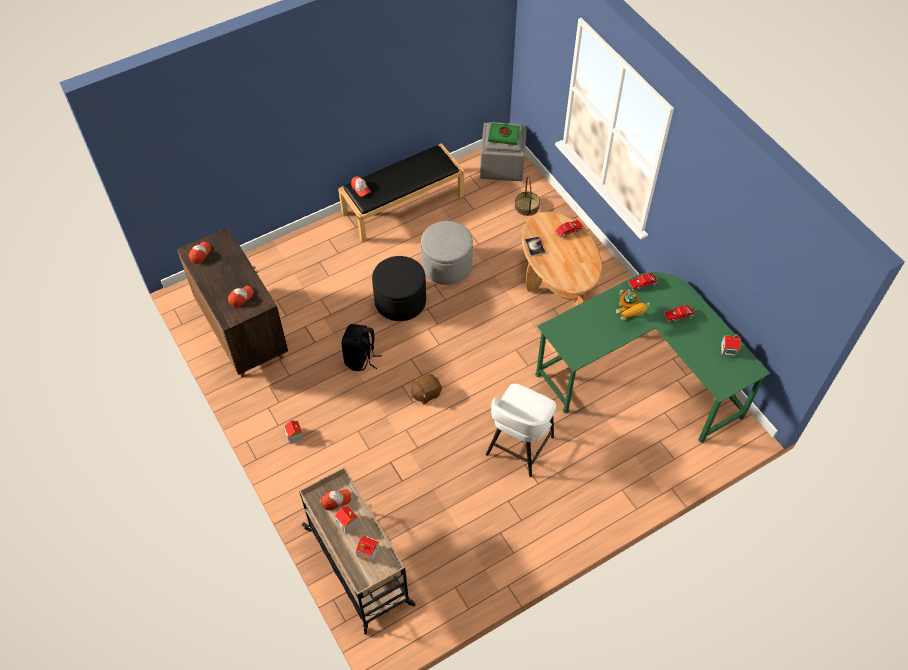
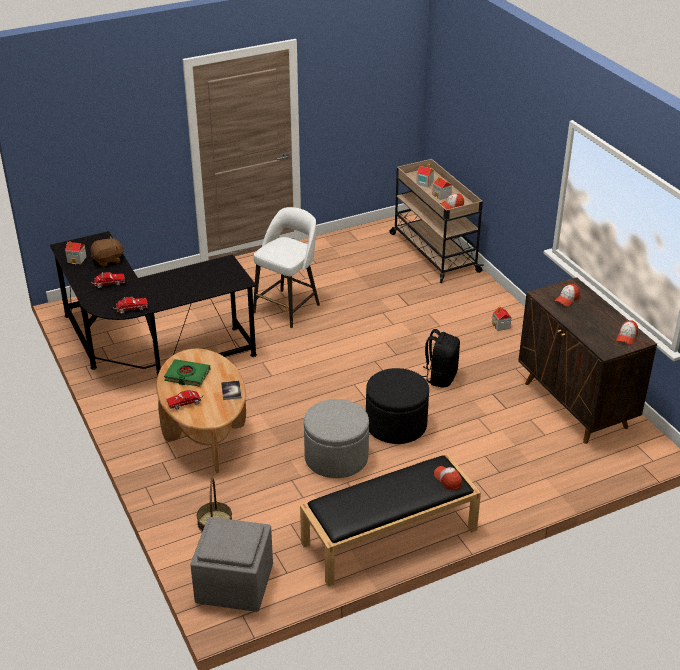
camera: 175 degrees left, 20 degrees down
brown plush toy [411,374,442,404] -> brown plush toy moved to [91,236,125,267]
green book [488,123,520,145] -> green book moved to [164,359,210,387]
green desk [536,272,770,443] -> black desk [50,231,257,377]
toy robot [616,289,650,321] -> none

